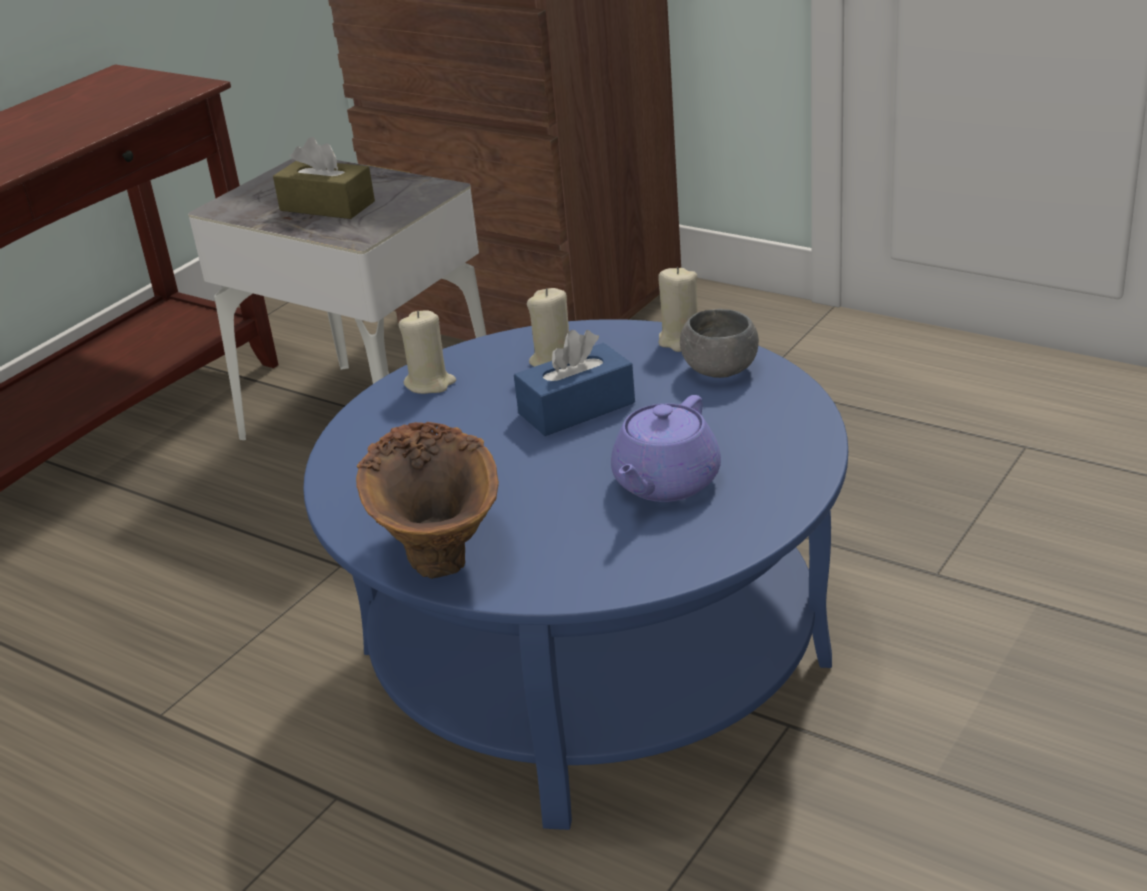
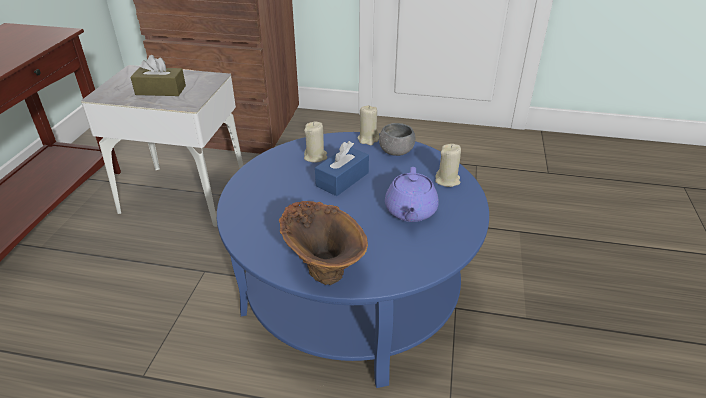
camera: 25 degrees left, 5 degrees up
beige candle [398,310,456,394] -> beige candle moved to [435,144,461,187]

